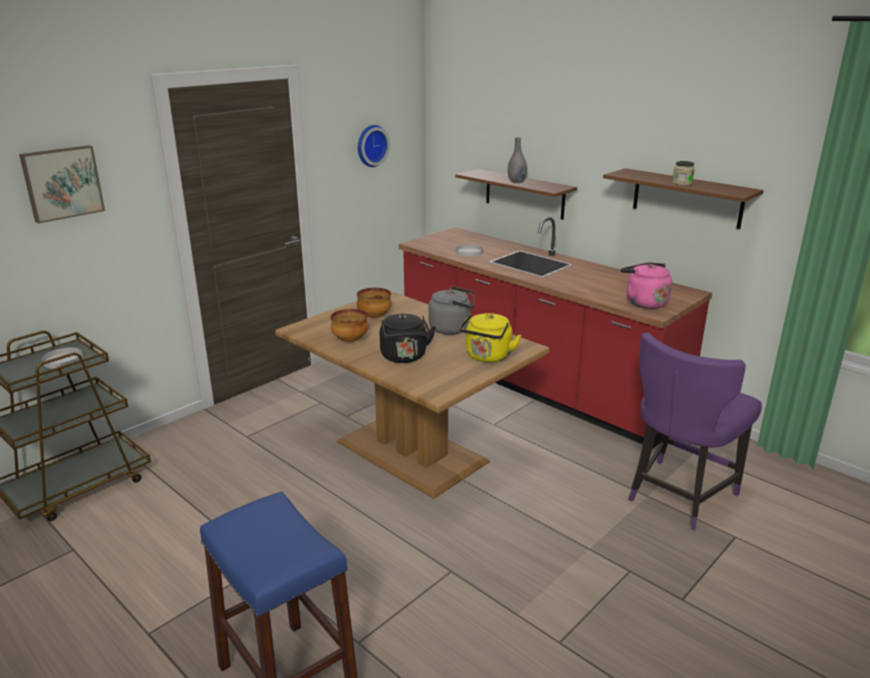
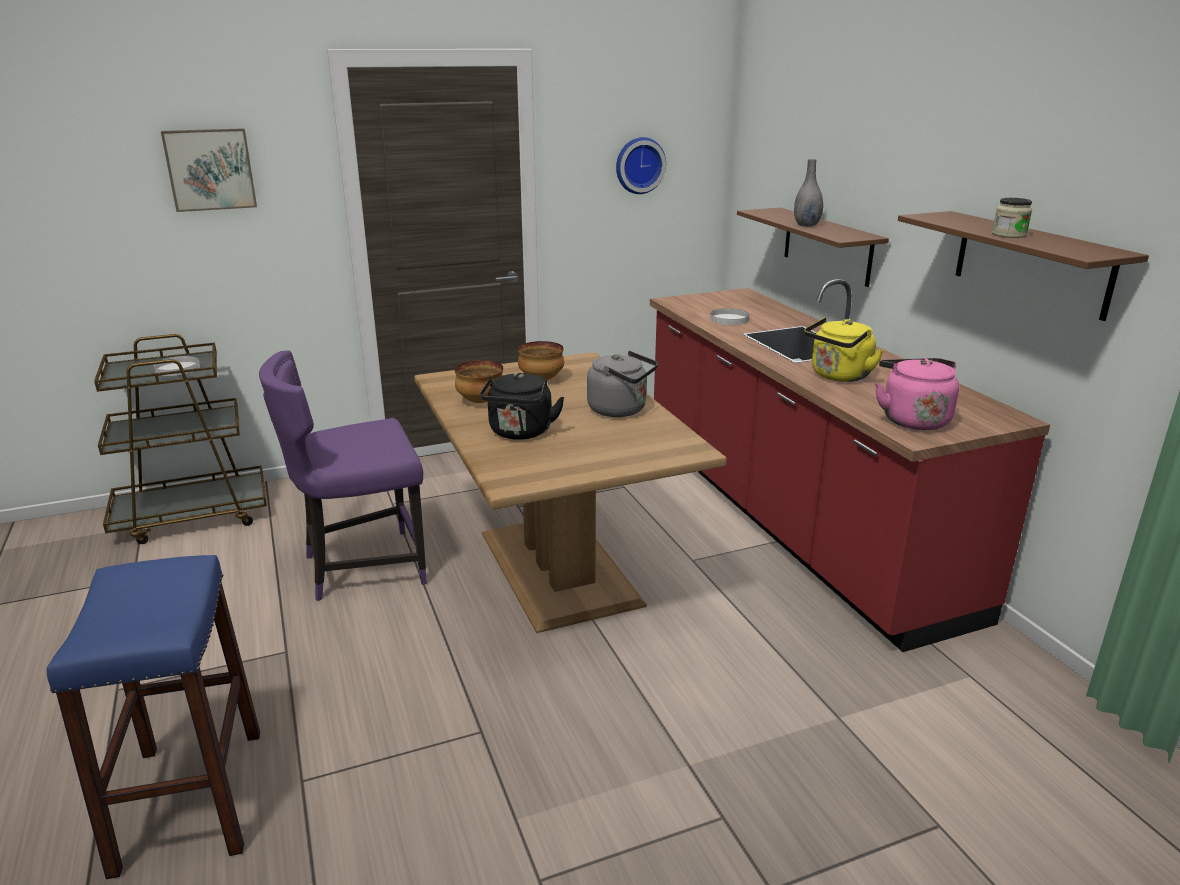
camera: 25 degrees right, 0 degrees up
yellow kettle [460,313,521,363] -> yellow kettle moved to [804,317,884,382]
purple chair [628,333,762,531] -> purple chair moved to [259,350,427,601]

